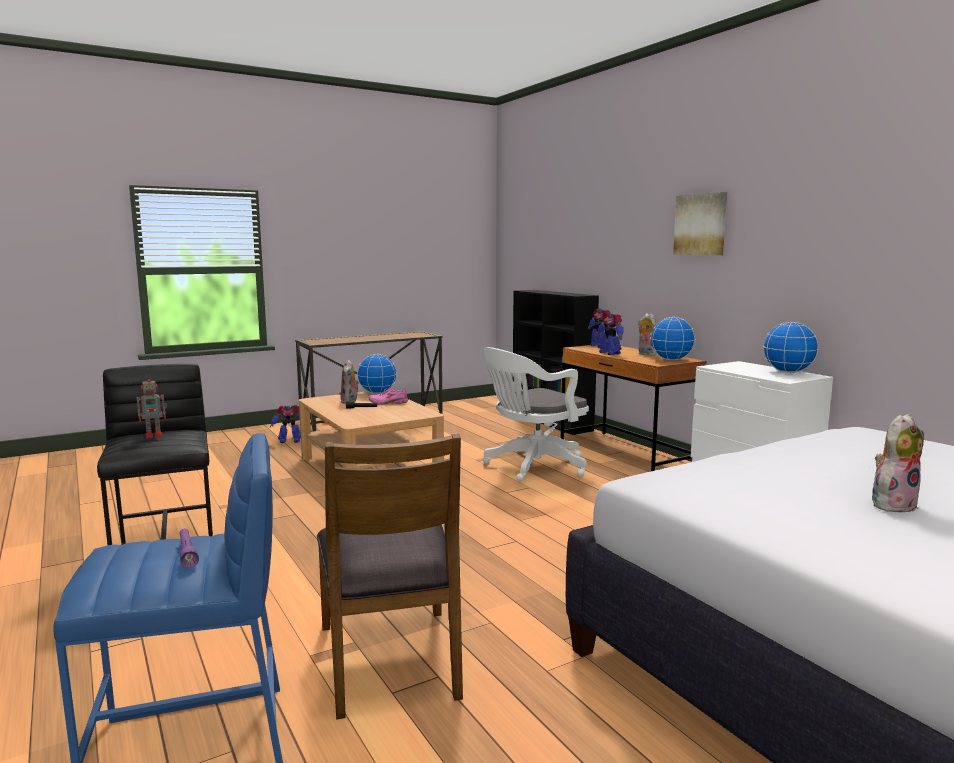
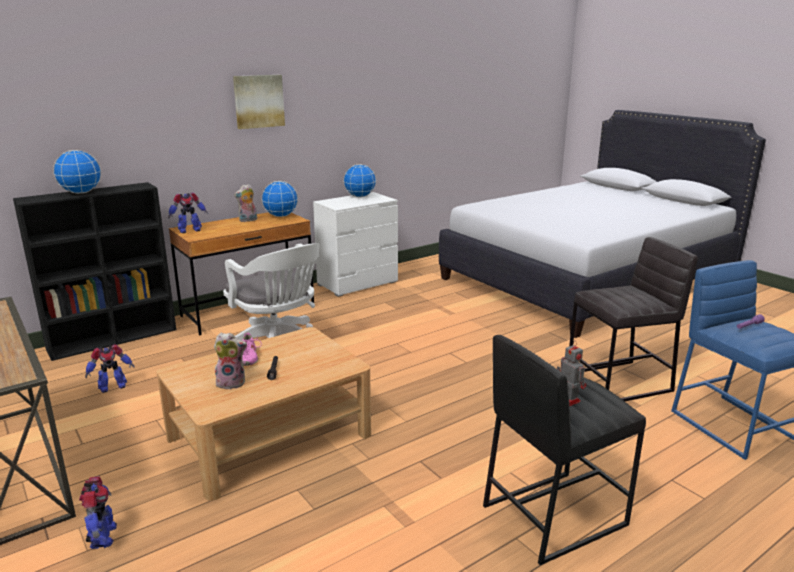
camera: 95 degrees left, 10 degrees up
brown chair [317,434,463,719] -> grey stool [569,237,698,401]
globe [357,354,397,394] -> globe moved to [53,150,101,194]
toy robot [596,313,624,355] -> toy robot moved to [85,344,135,393]
plush toy [872,414,924,512] -> none

